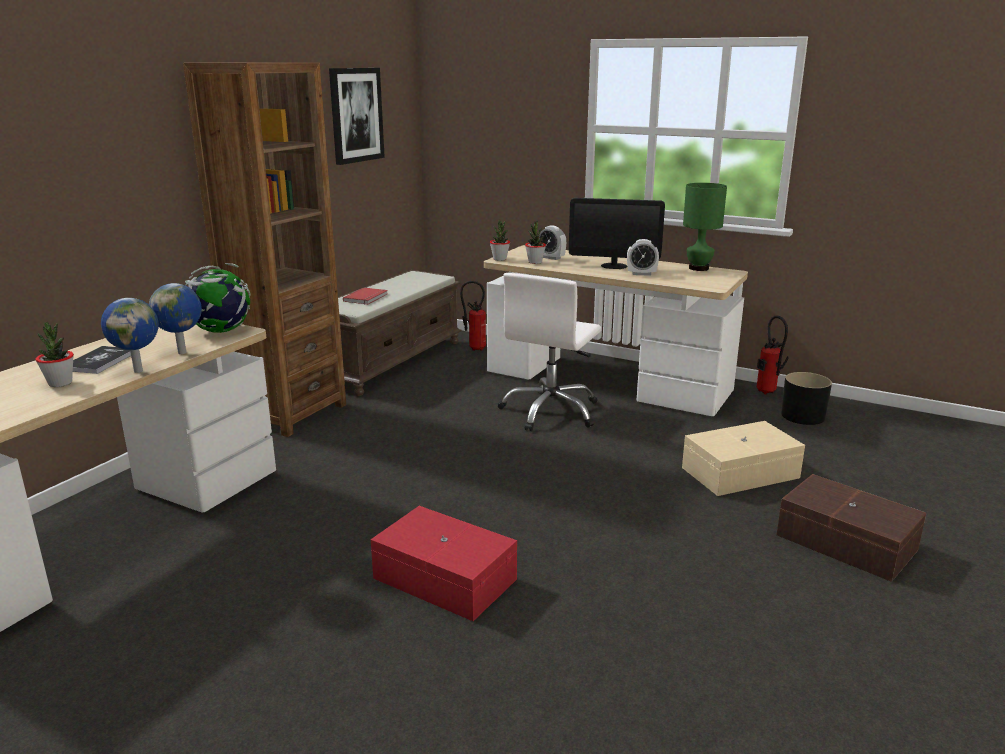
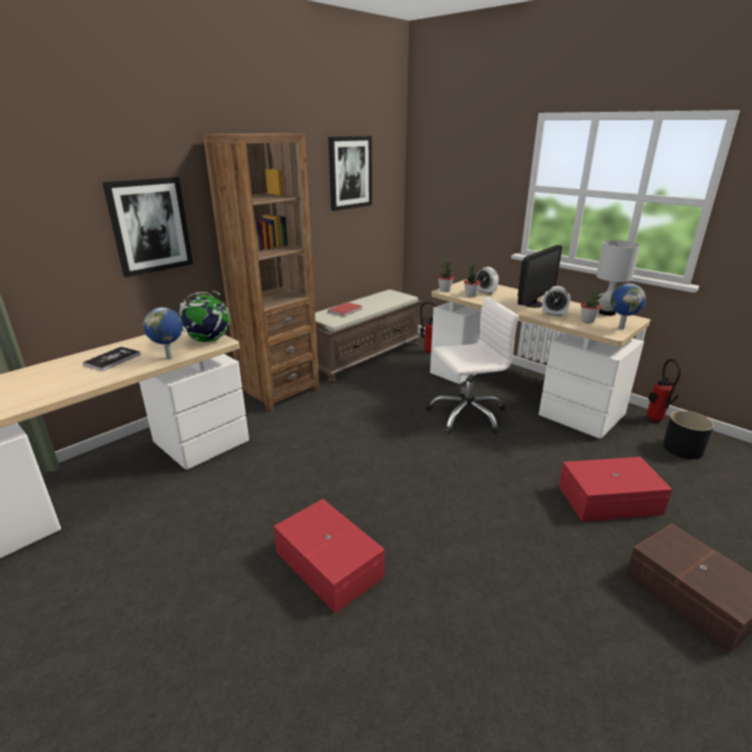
camera: 15 degrees right, 5 degrees up
potted plant [35,322,74,387] -> potted plant moved to [581,286,603,323]
globe [101,298,159,373] -> globe moved to [610,283,646,330]
white office chair [498,273,601,431] -> white office chair turned 150 degrees counterclockwise [426,297,519,434]
monitor [569,198,665,269] -> monitor turned 75 degrees counterclockwise [518,245,562,308]
beige storage box [682,421,805,496] -> red storage box [558,457,672,521]
green table lamp [683,183,727,271] -> white table lamp [597,240,640,316]
none -> picture [102,177,193,277]

